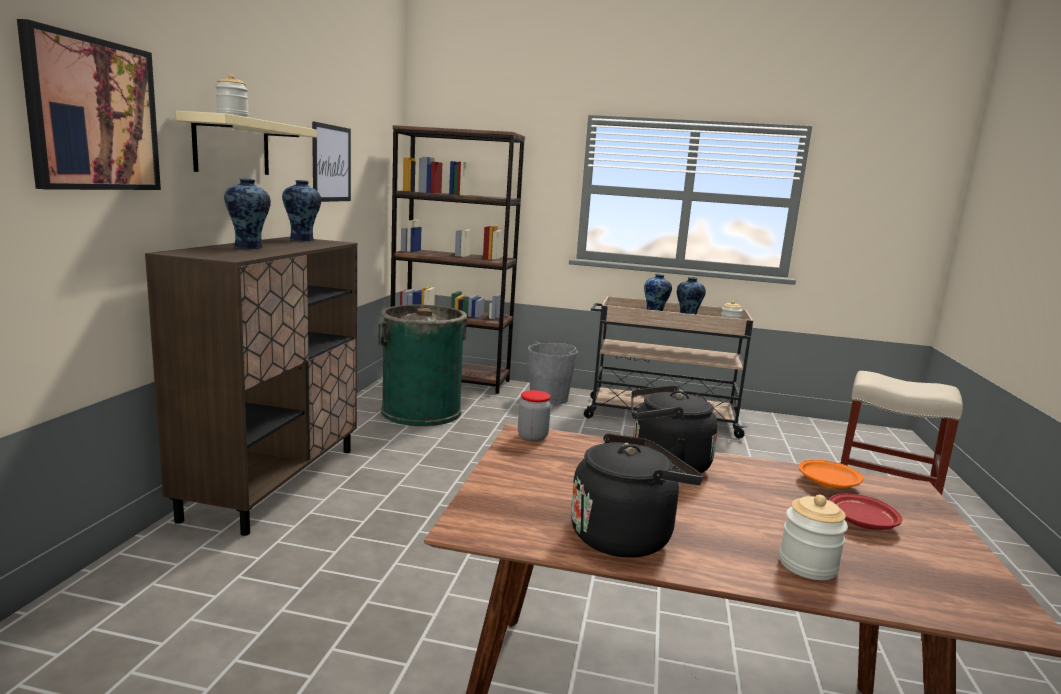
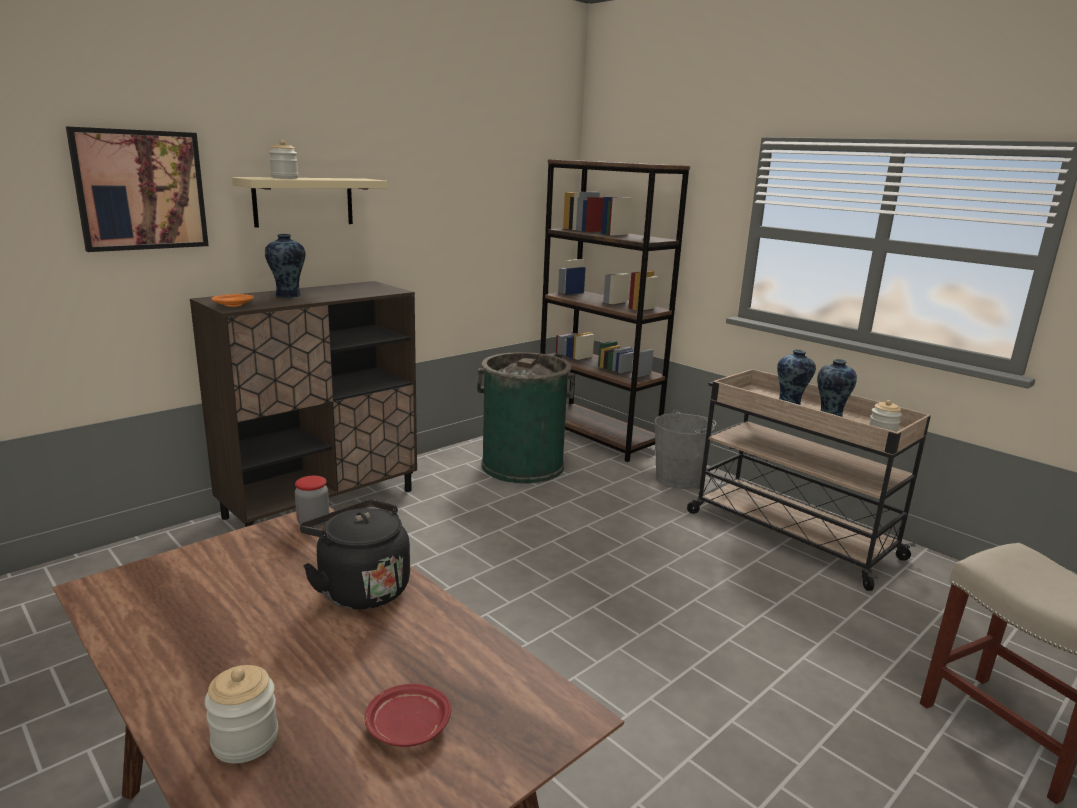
camera: 35 degrees right, 5 degrees up
vase [282,180,321,241] -> none
picture [312,121,351,202] -> none
black kettle [571,433,703,557] -> none
orange plate [799,460,863,489] -> orange plate moved to [211,294,254,307]

